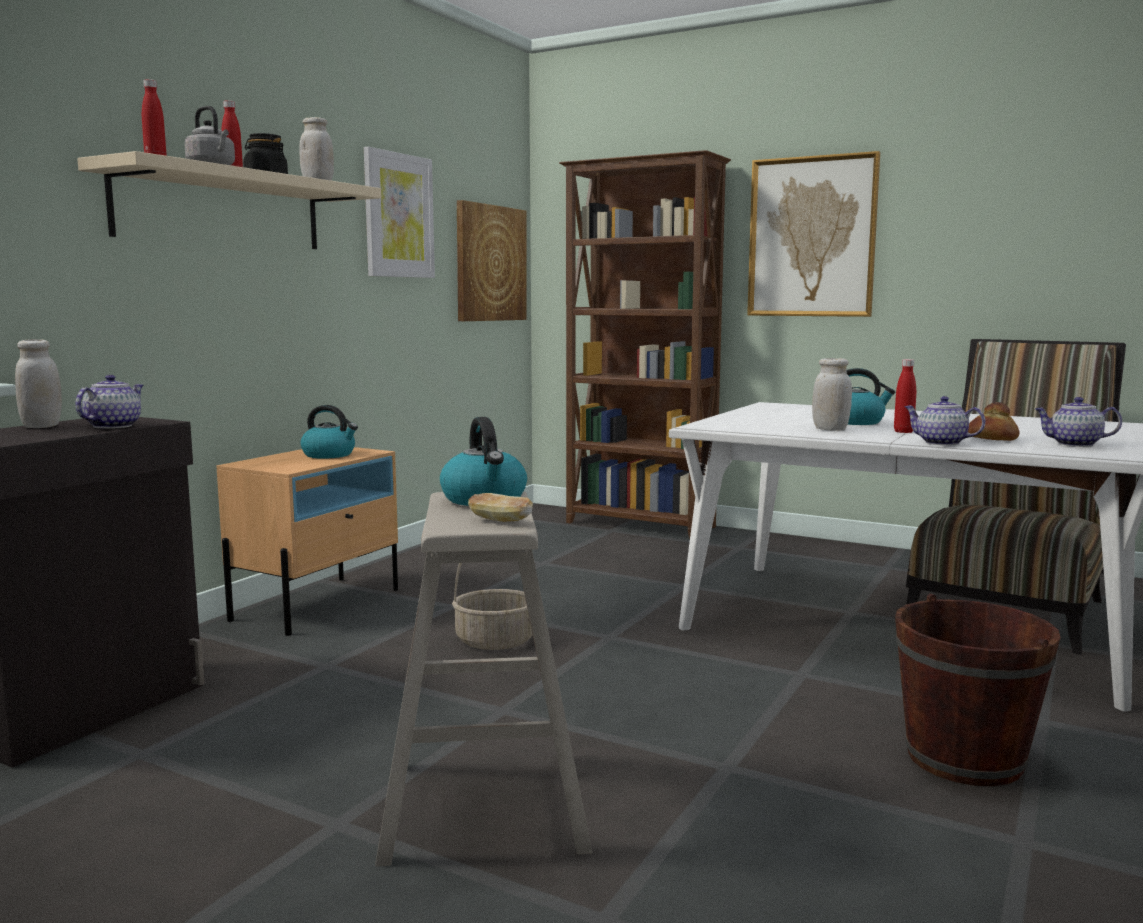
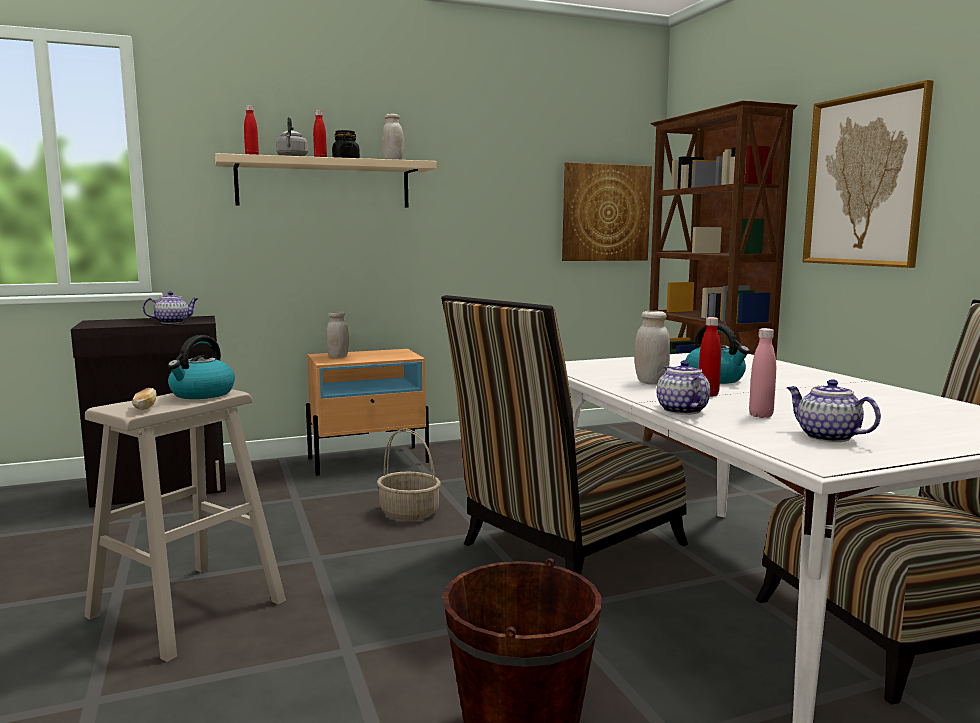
camera: 40 degrees right, 0 degrees up
white jar [15,339,62,428] -> white jar moved to [326,311,349,358]
kettle [301,405,358,459] -> none
picture [364,147,435,278] -> none
bread [968,402,1019,441] -> pink bottle [749,328,776,418]
none -> chair [441,295,688,575]

